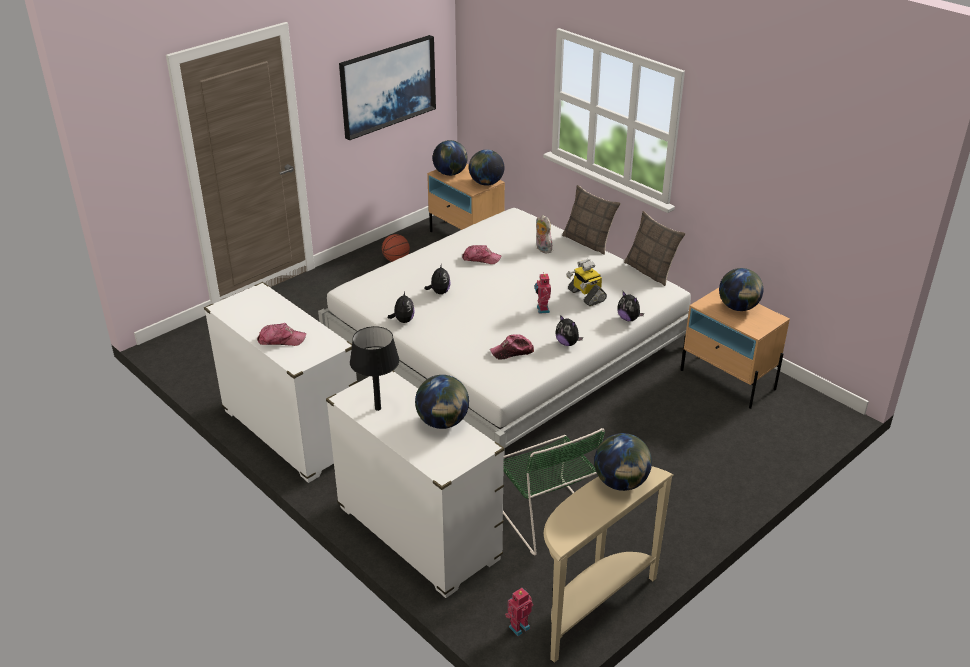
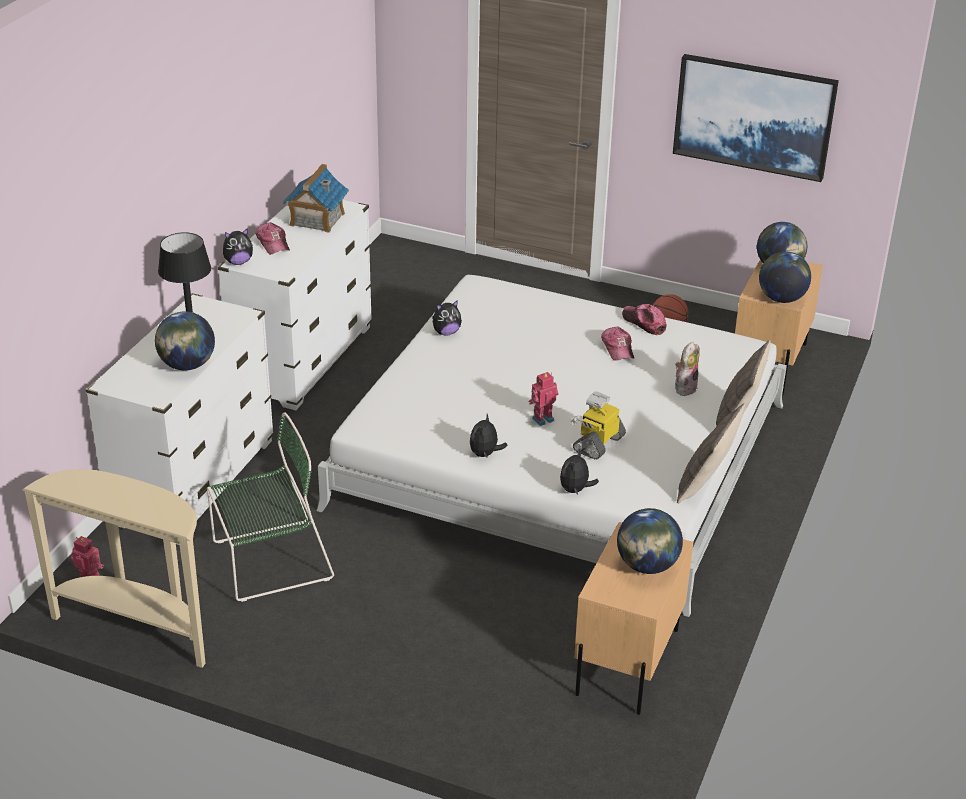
camera: 65 degrees right, 0 degrees up
plush toy [425,263,451,294] -> plush toy moved to [223,229,253,265]
cap [490,334,534,360] -> cap moved to [622,304,667,335]
green chair [503,428,605,556] -> green chair turned 150 degrees counterclockwise [207,412,334,602]
globe [594,433,652,491] -> none
none -> toy house [282,164,349,233]

